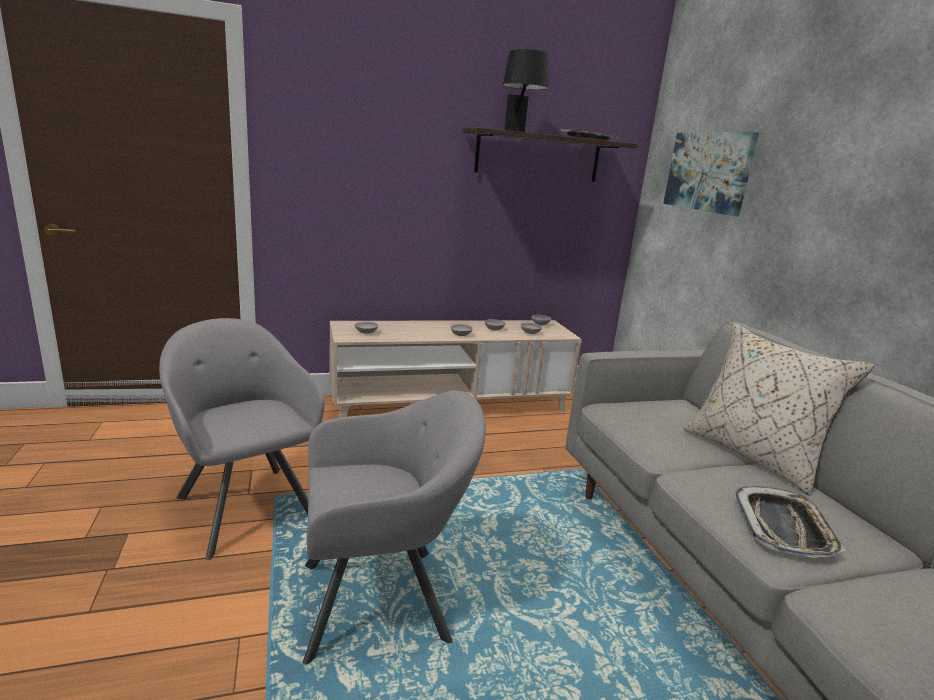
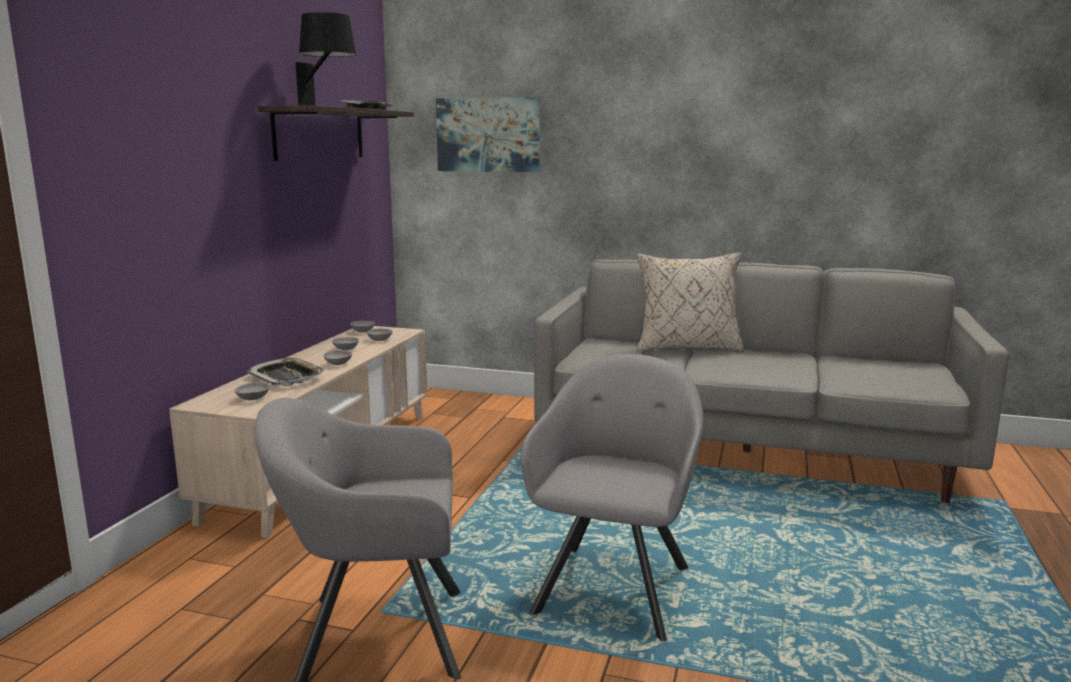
camera: 55 degrees left, 5 degrees down
tray [735,486,846,558] -> tray moved to [247,358,325,386]

